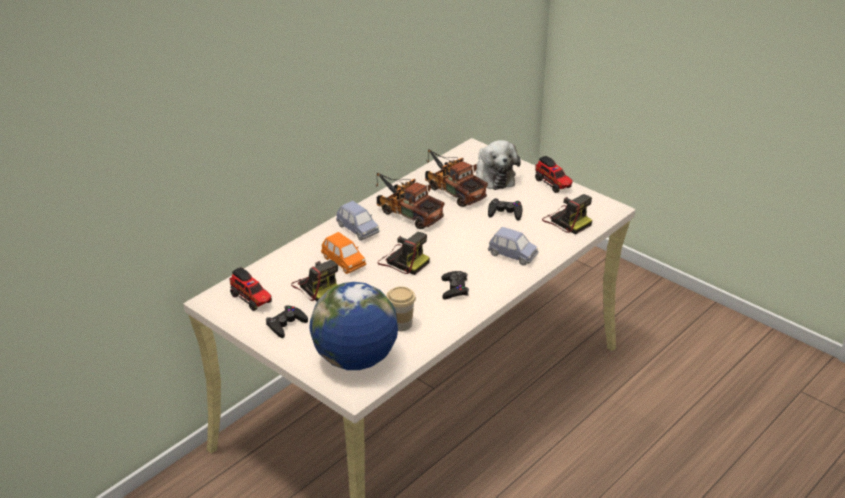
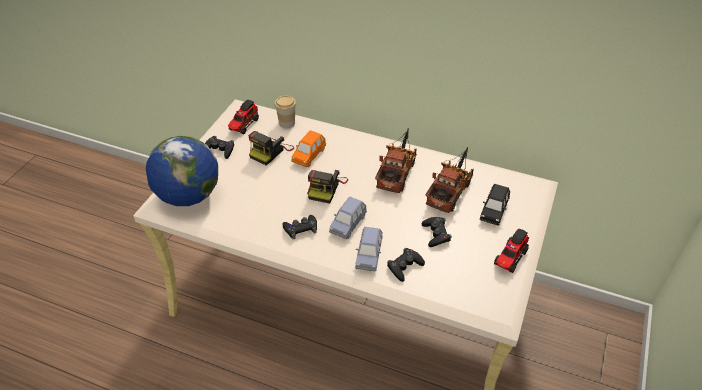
camera: 70 degrees right, 10 degrees up
blue toy car [336,201,380,241] -> blue toy car moved to [329,197,367,239]
cup [386,286,416,331] -> cup moved to [274,95,296,128]
plush toy [476,140,521,190] -> black toy car [480,184,510,226]
camera [542,194,592,235] -> none
none -> black game controller [387,248,425,282]

